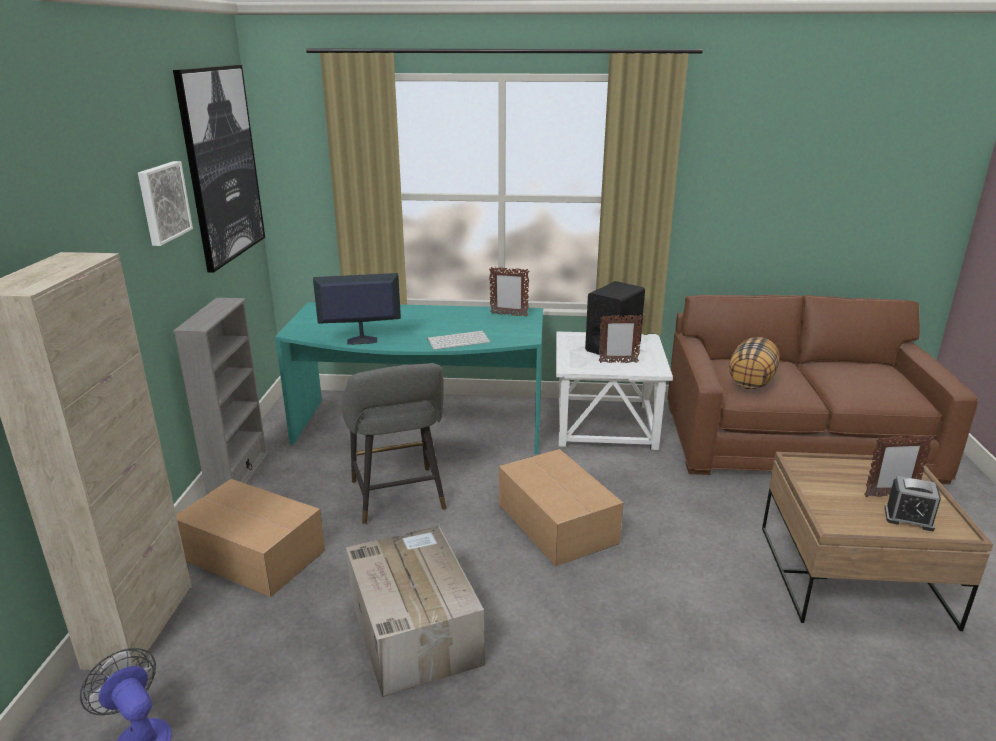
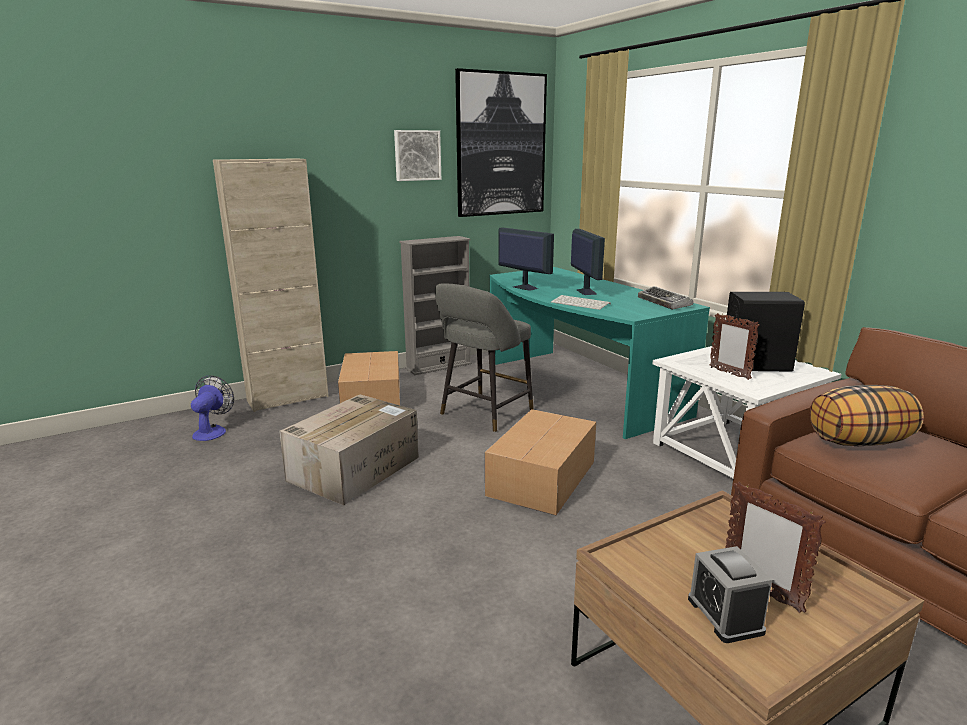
camera: 55 degrees right, 5 degrees down
picture frame [489,267,529,317] -> keyboard [638,286,694,310]
none -> monitor [571,229,605,295]

